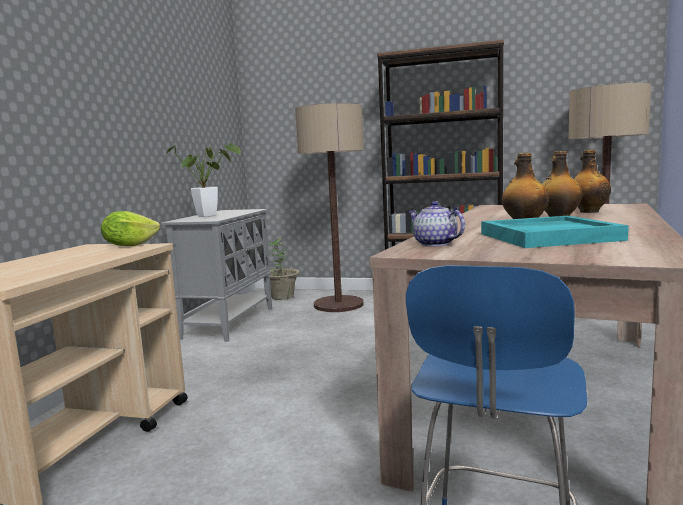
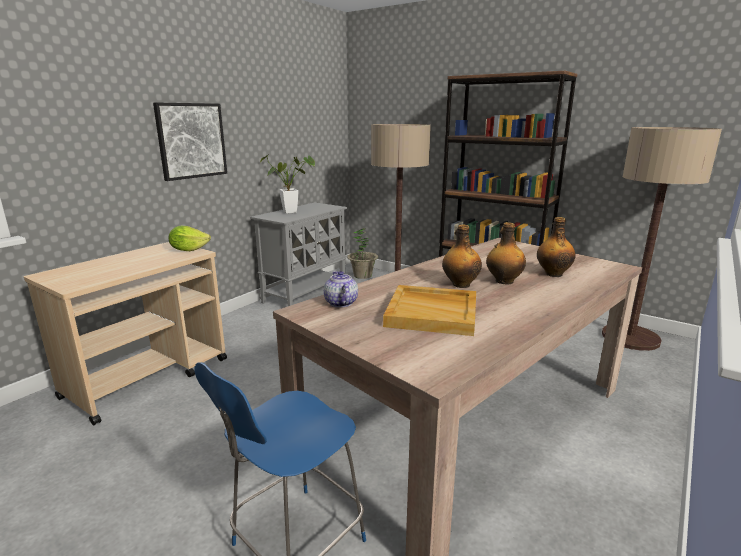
camera: 20 degrees right, 10 degrees up
turquoise tray [481,216,629,248] -> beige tray [383,285,476,336]
none -> picture [153,102,227,181]

